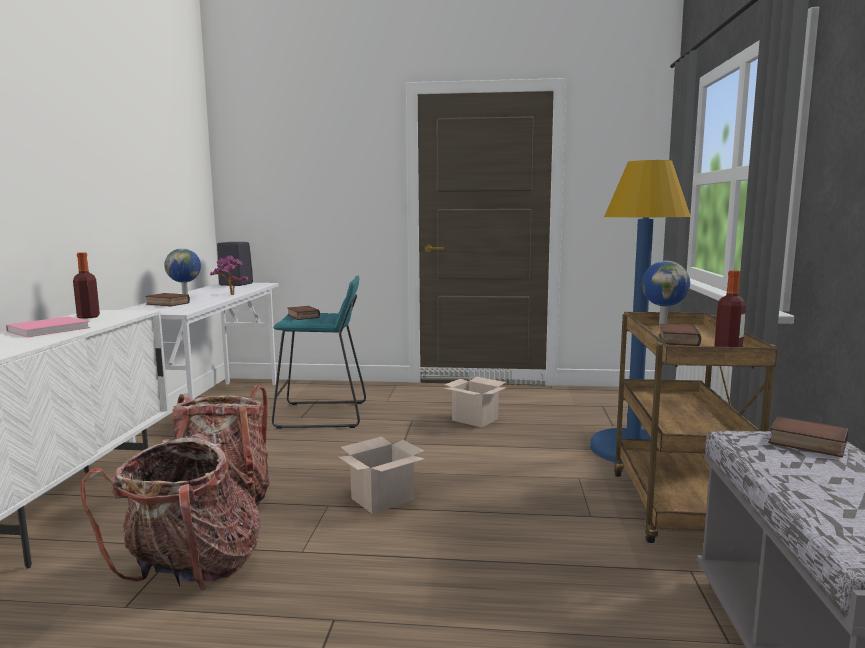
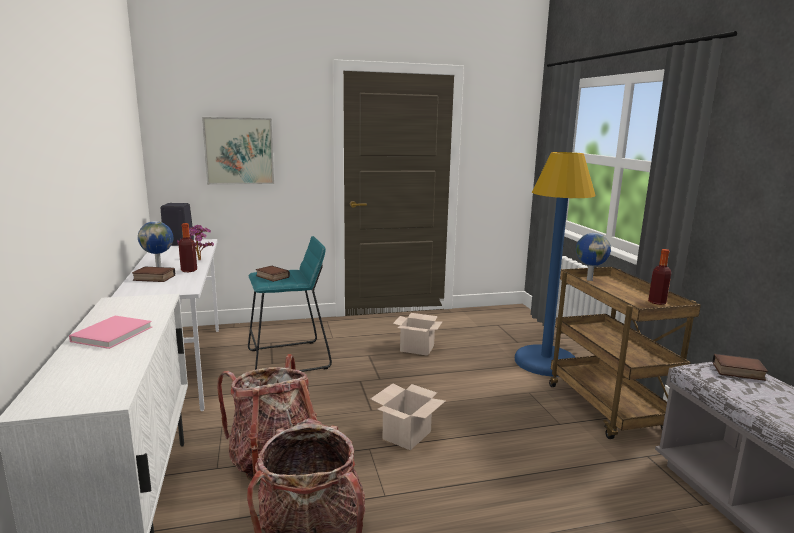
camera: 20 degrees left, 5 degrees up
bottle [73,252,100,319] -> bottle moved to [179,223,197,272]
book [659,324,701,346] -> none
none -> picture [202,117,274,185]

